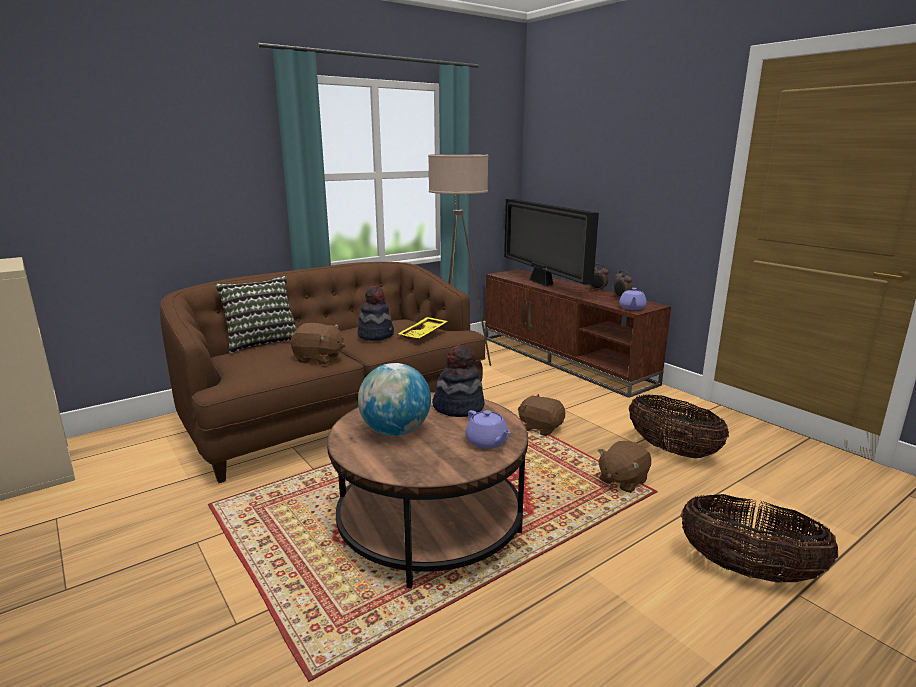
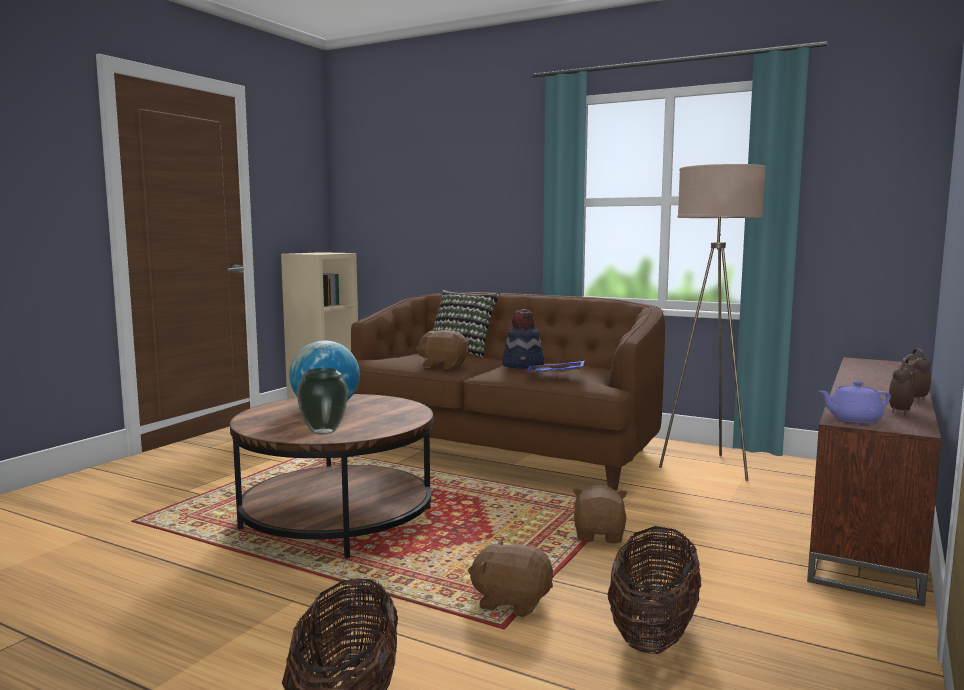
camera: 65 degrees right, 10 degrees down
brown plush toy [291,323,345,365] -> brown plush toy turned 120 degrees clockwise [416,330,469,369]
yellow tray [398,317,447,339] -> blue tray [526,361,584,373]
hat [432,345,484,417] -> none
purple teapot [465,410,510,449] -> vase [296,368,348,435]
television [504,199,599,287] -> none

